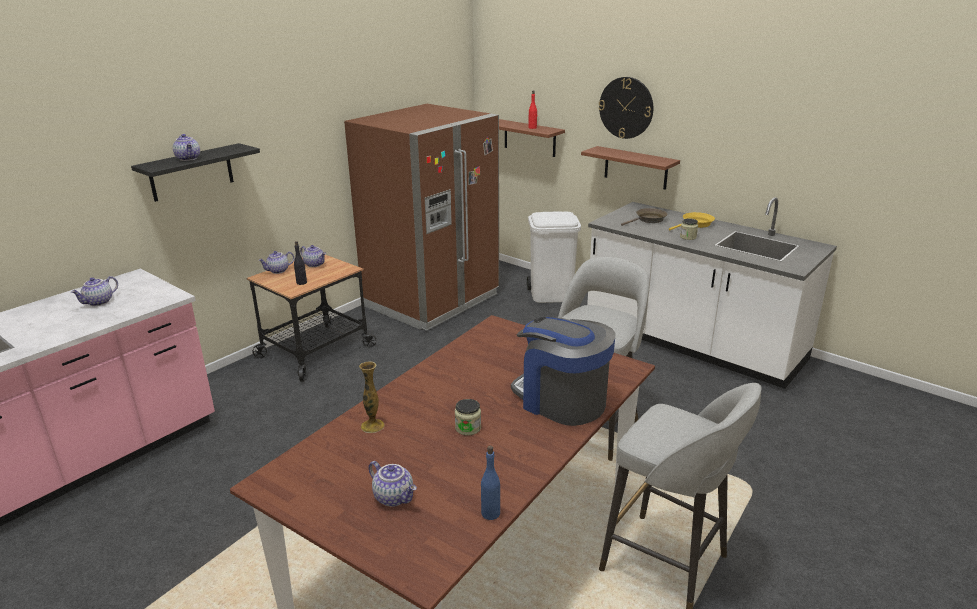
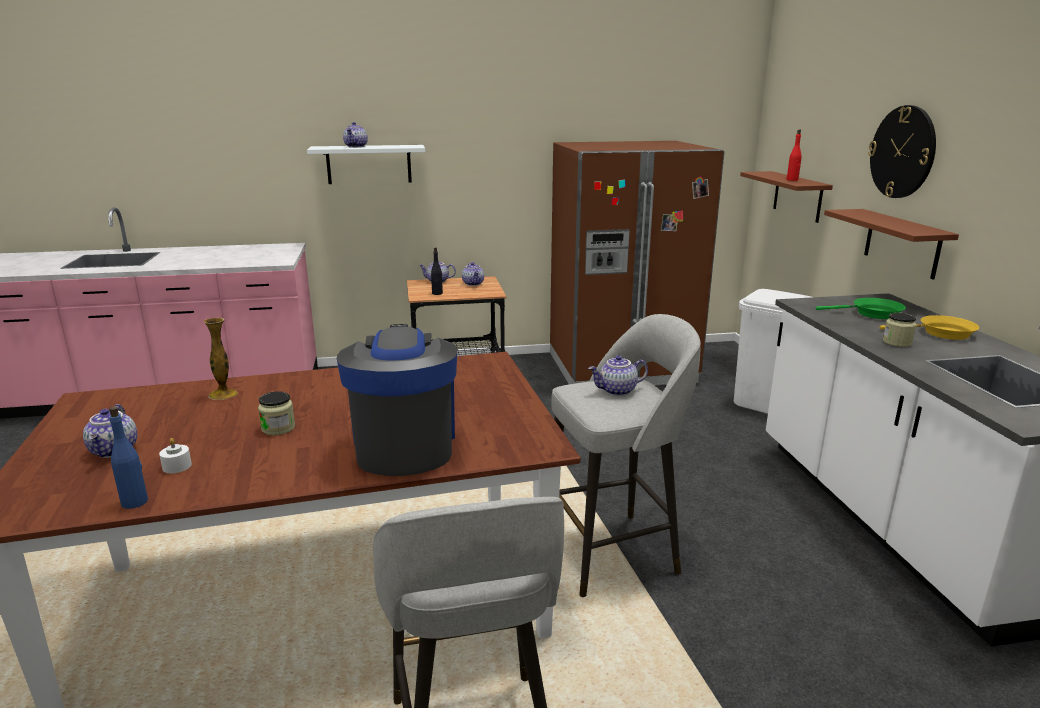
camera: 40 degrees right, 5 degrees down
teapot [71,276,118,306] -> teapot moved to [588,355,648,396]
black shelf [131,143,260,202] -> white shelf [307,145,425,184]
brown frying pan [621,208,668,226] -> green frying pan [816,298,906,319]
none -> white candle [159,438,192,473]

